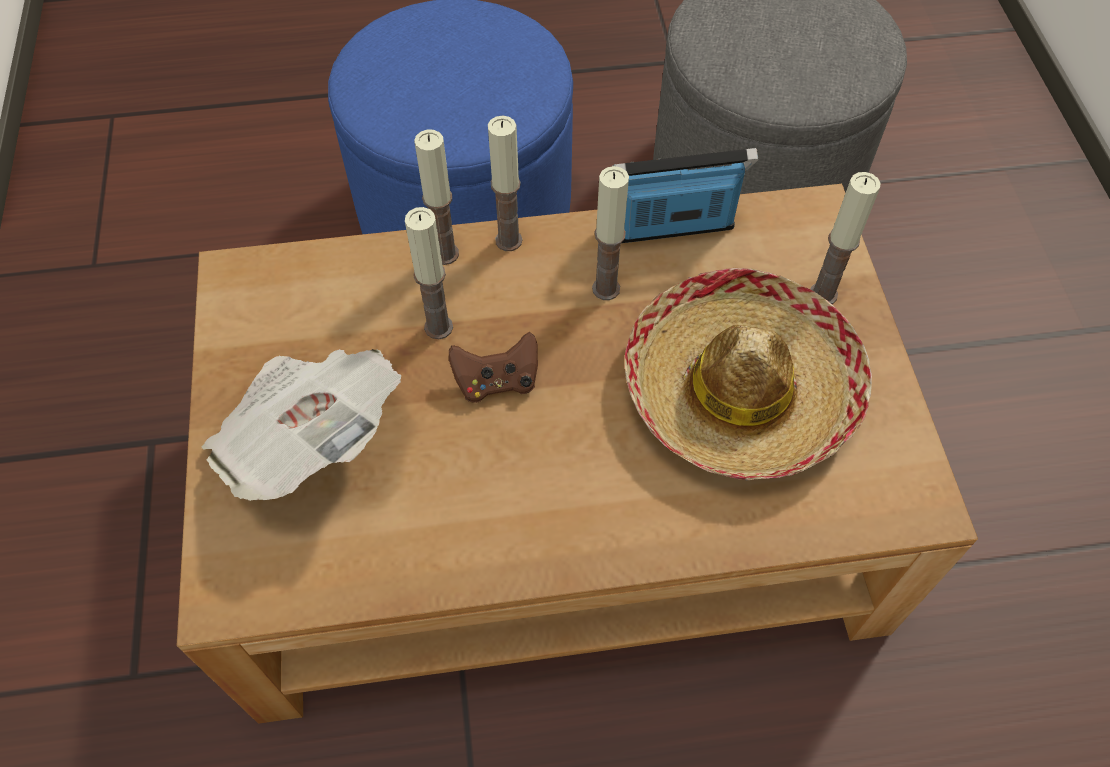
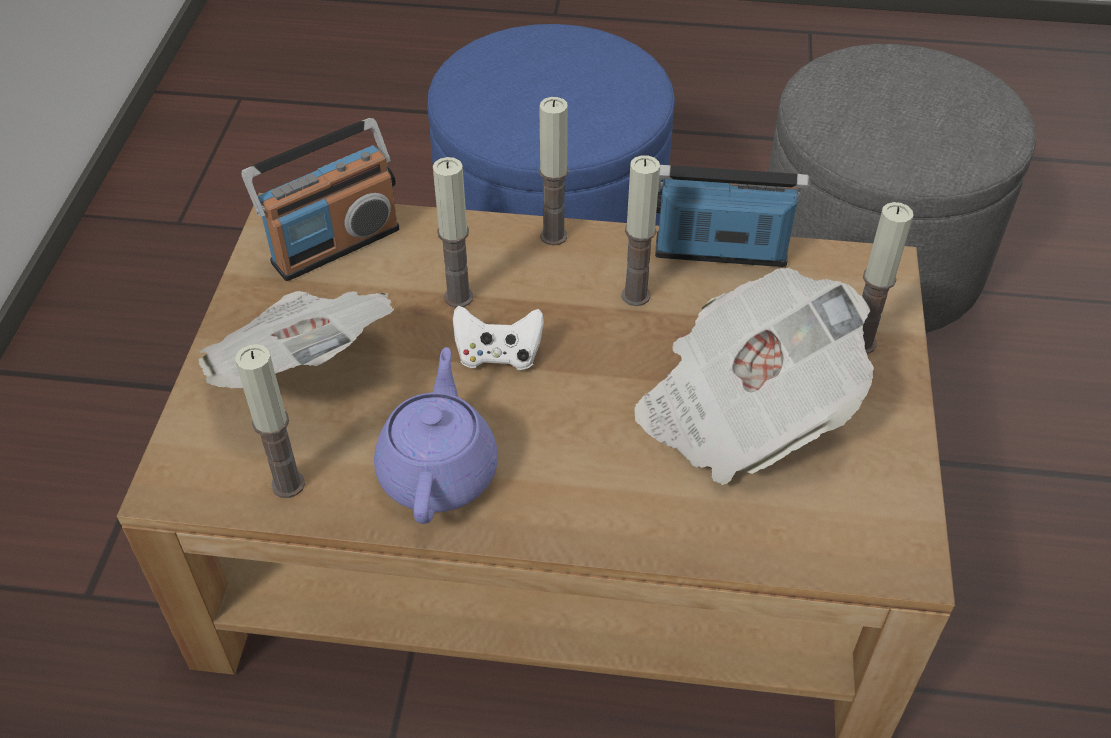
camera: 15 degrees right, 10 degrees down
candle [414,130,459,265] -> candle moved to [235,344,305,498]
brown game controller [449,332,538,403] -> white game controller [453,306,544,370]
hat [625,268,872,481] -> newspaper [634,267,874,485]
none -> radio [241,118,399,281]
none -> purple teapot [374,347,498,524]

